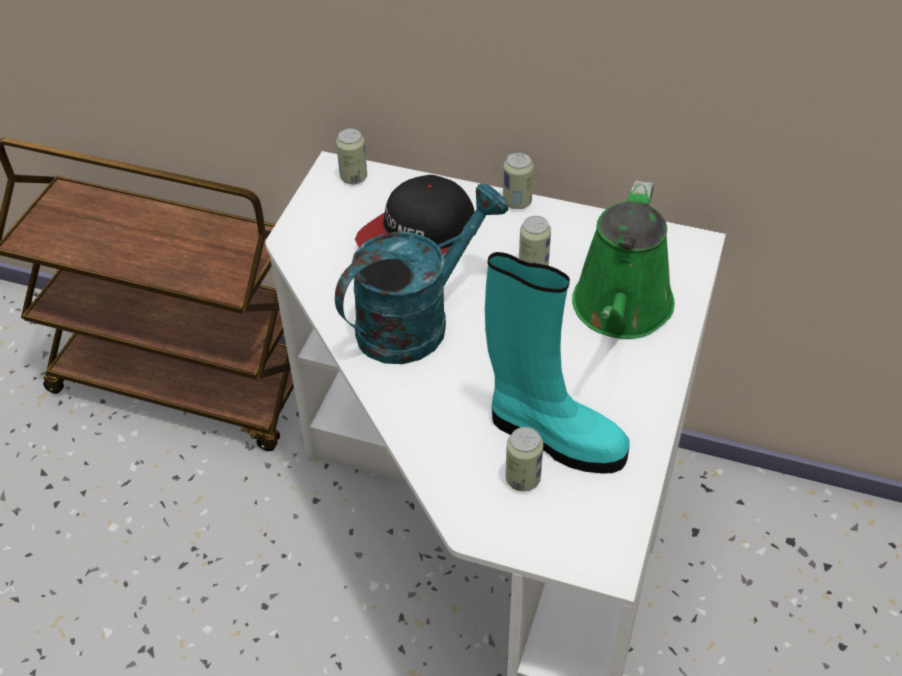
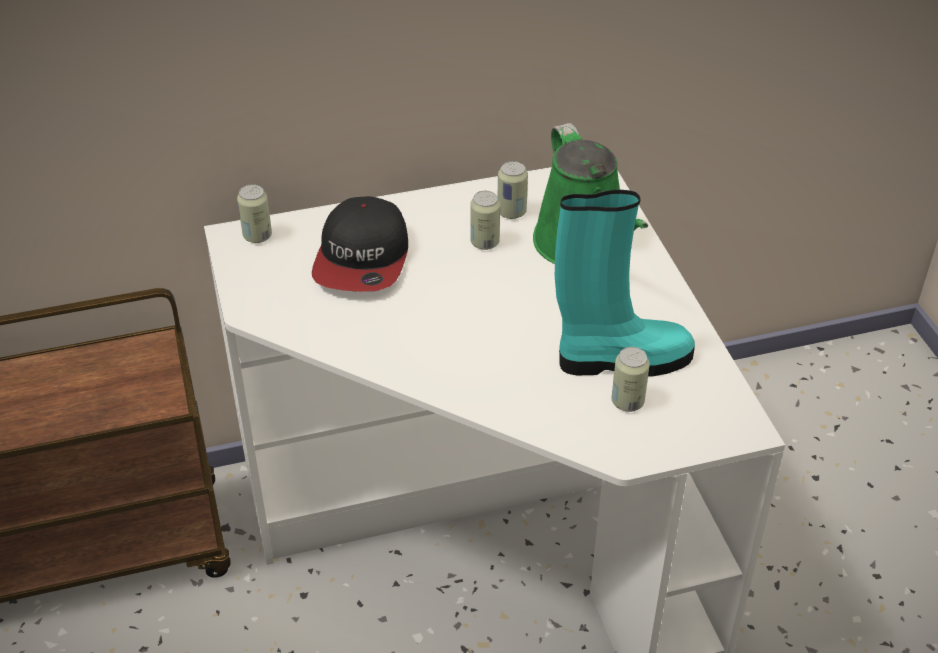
camera: 35 degrees left, 5 degrees down
turquoise watering can [335,184,508,364] -> none
can [503,153,534,209] -> can moved to [498,161,528,219]

